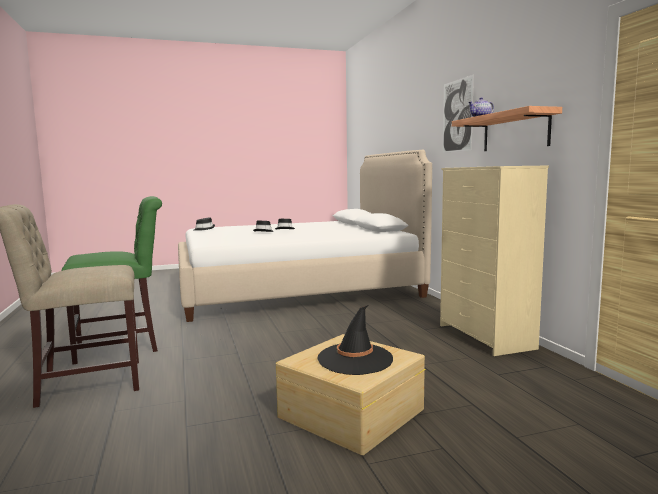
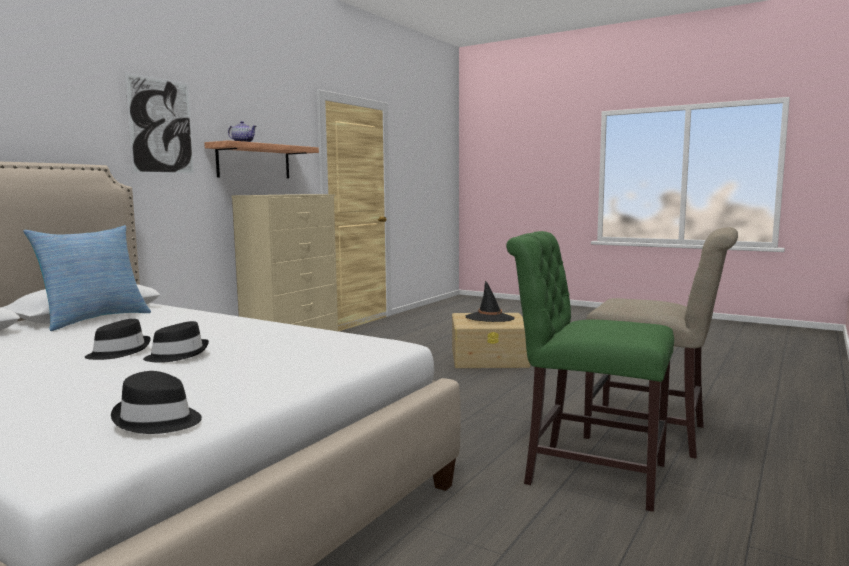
camera: 130 degrees left, 0 degrees up
none -> pillow [23,225,151,331]

